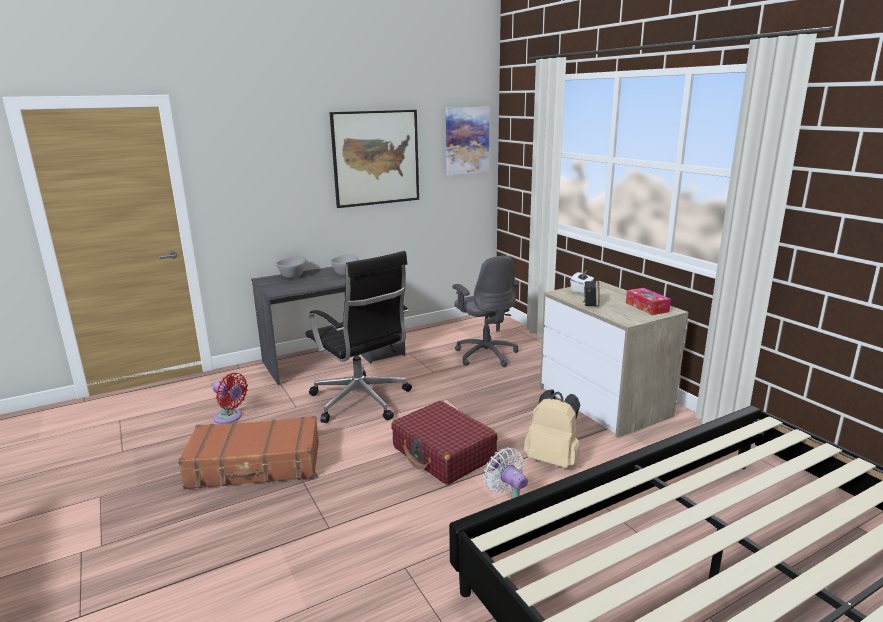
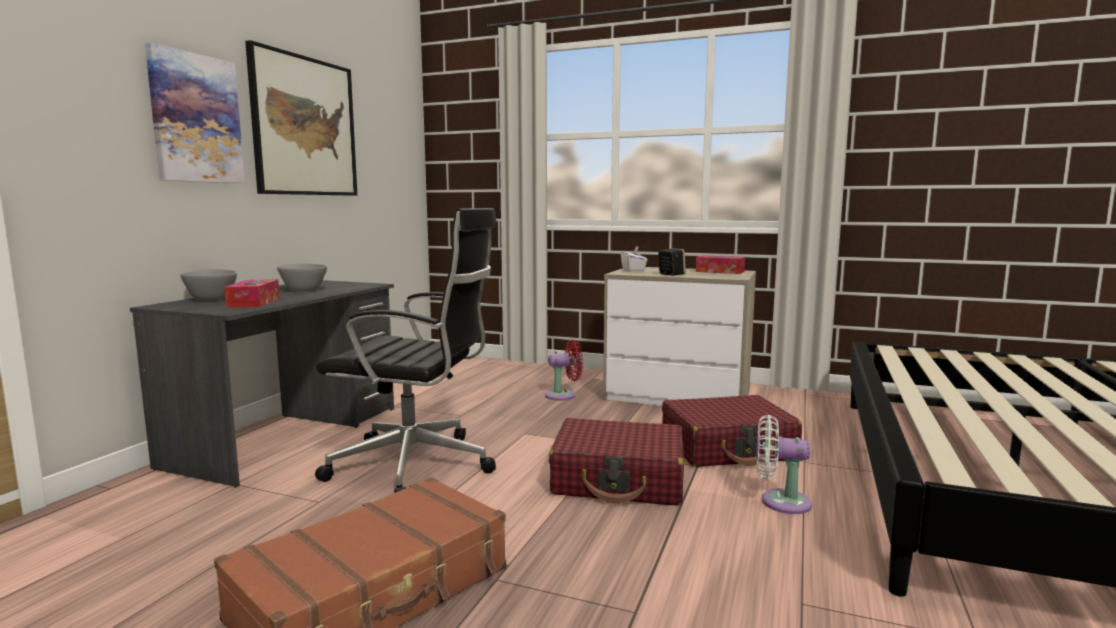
camera: 40 degrees left, 10 degrees down
red fan [212,373,248,424] -> red fan moved to [545,339,583,401]
picture [446,107,490,175] -> picture moved to [145,43,245,183]
grey office chair [452,256,519,367] -> none
beige backpack [524,390,580,468] -> red suitcase [662,395,802,467]
none -> tissue box [224,279,280,308]

